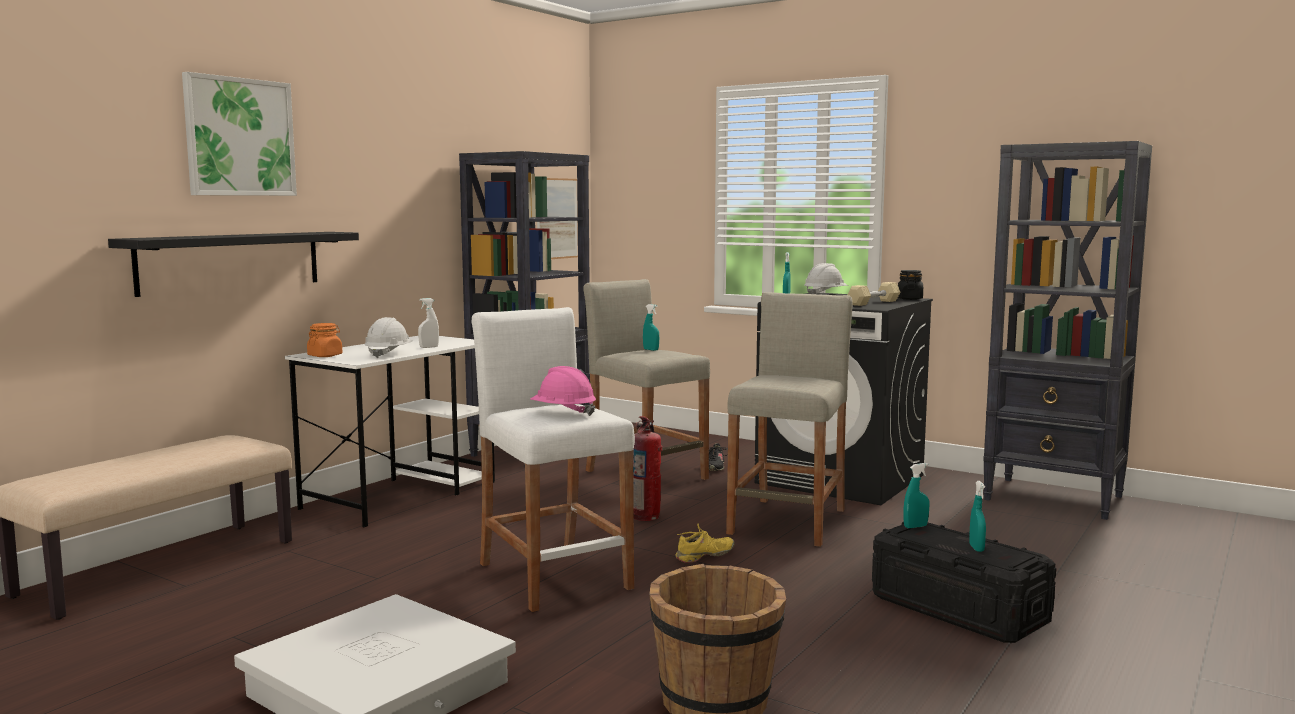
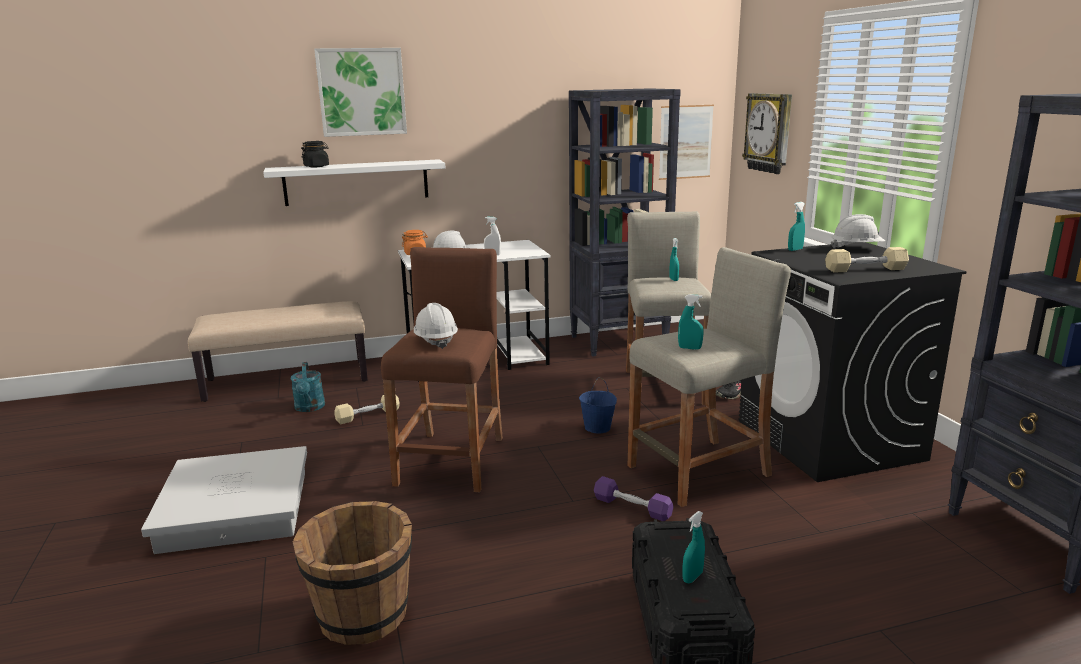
camera: 40 degrees right, 10 degrees up
black shelf [108,232,359,297] -> white shelf [263,159,445,206]
white stool [472,307,635,612] -> brown stool [381,247,503,492]
pink hard hat [530,366,596,416] -> white hard hat [414,303,458,349]
fire extinguisher [633,416,662,521] -> blue bucket [579,377,617,434]
yellow shoe [675,524,735,563] -> none
black jar [898,270,923,300] -> black jar moved to [301,141,329,167]
turquoise spray bottle [903,463,929,528] -> turquoise spray bottle moved to [678,294,704,350]
none -> turquoise watering can [291,362,325,412]
none -> beige dumbbell [334,395,400,424]
none -> purple dumbbell [594,476,674,521]
none -> wall clock [742,93,792,174]

